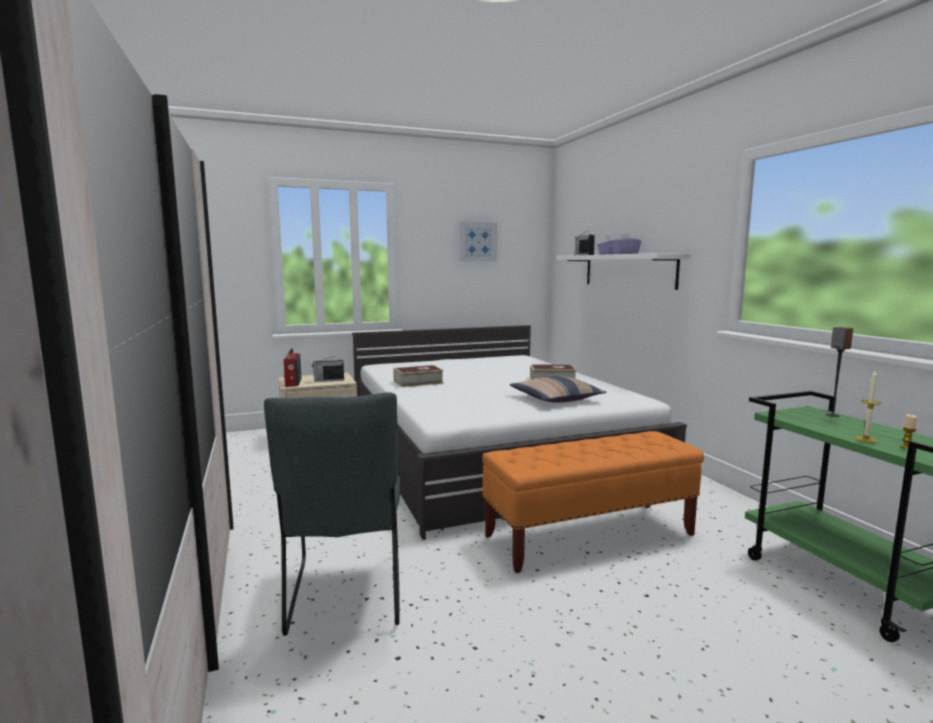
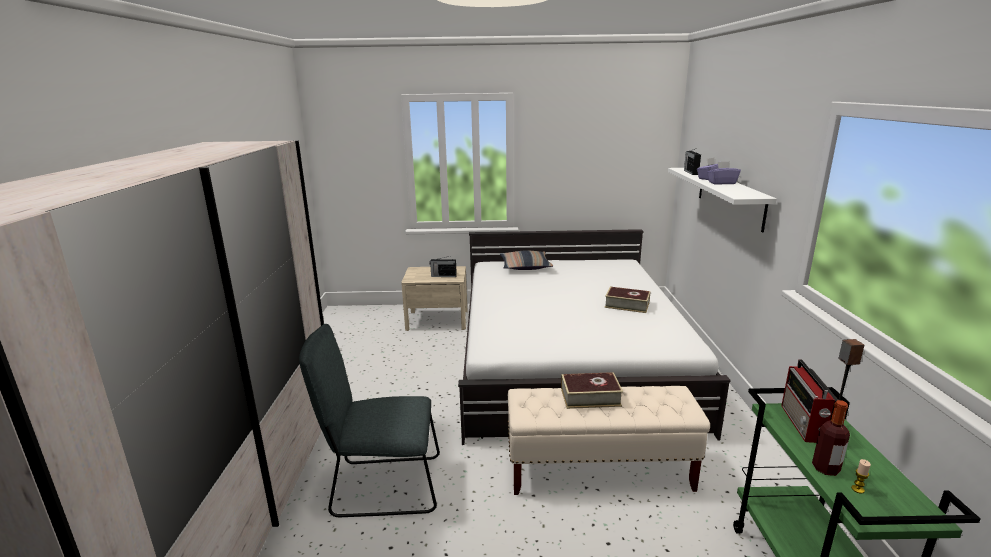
camera: 20 degrees right, 10 degrees up
grey chair [264,392,401,636] -> grey chair turned 75 degrees clockwise [299,324,440,517]
radio [284,348,301,387] -> radio moved to [781,359,838,443]
book [394,365,444,387] -> book moved to [561,372,623,409]
picture [460,221,497,262] -> none
orange bench [482,431,704,573] -> beige bench [507,386,710,495]
pillow [510,376,606,403] -> pillow moved to [500,251,553,270]
candle [855,369,881,443] -> bottle [812,400,850,476]

